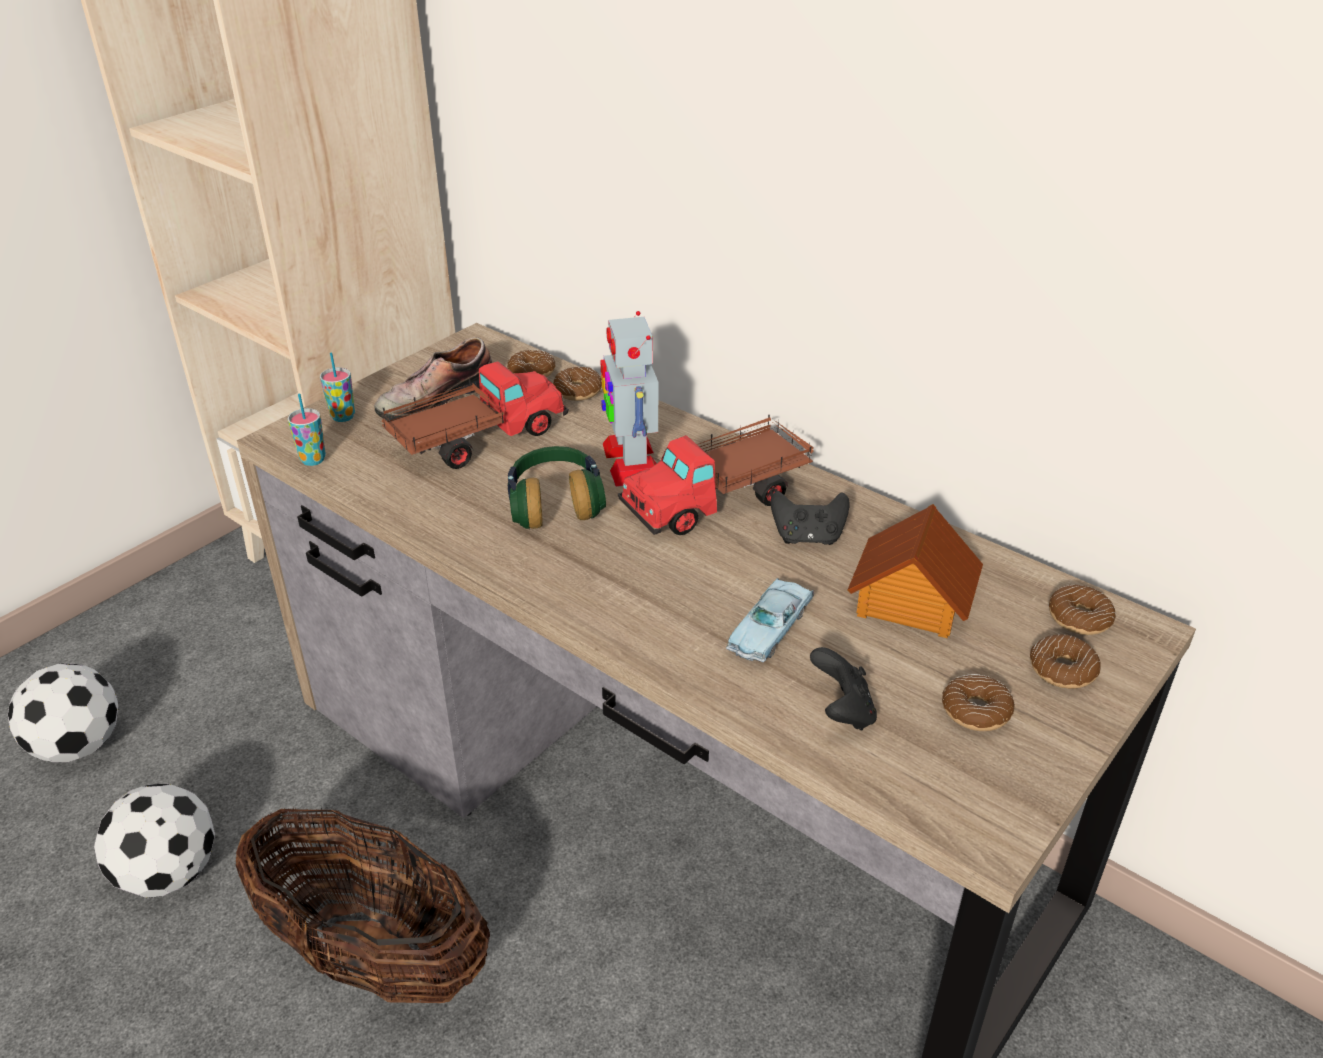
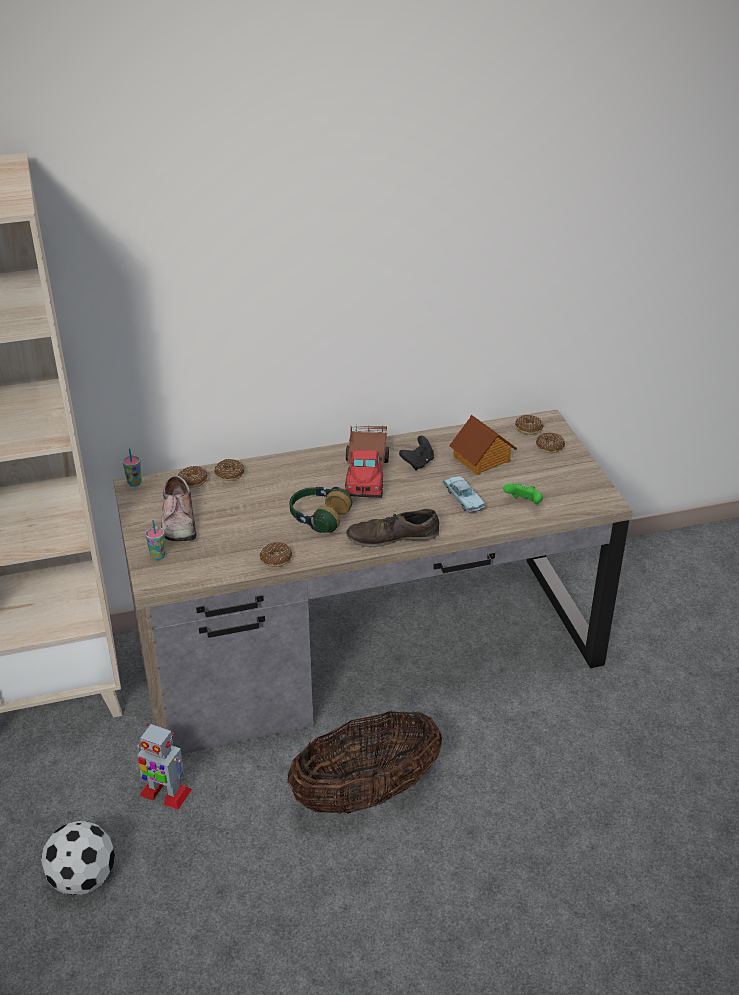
camera: 55 degrees left, 0 degrees up
football [94,784,215,898] -> none
cup [288,394,326,466] -> cup moved to [122,448,142,487]
toy truck [380,361,569,469] -> none
toy robot [600,311,658,487] -> toy robot moved to [137,723,192,810]
black game controller [810,647,877,730] -> green game controller [503,483,543,504]
donut [942,674,1015,731] -> donut moved to [260,542,292,567]
none -> brown shoe [346,509,439,548]

